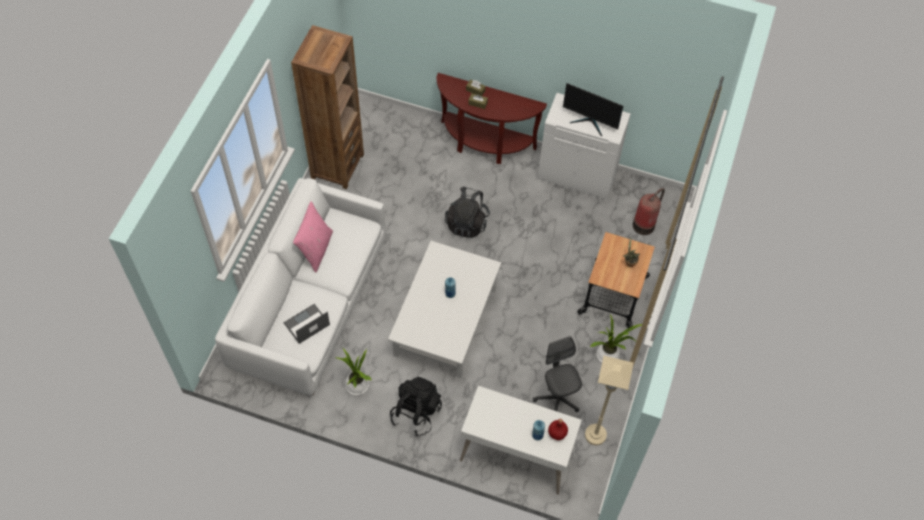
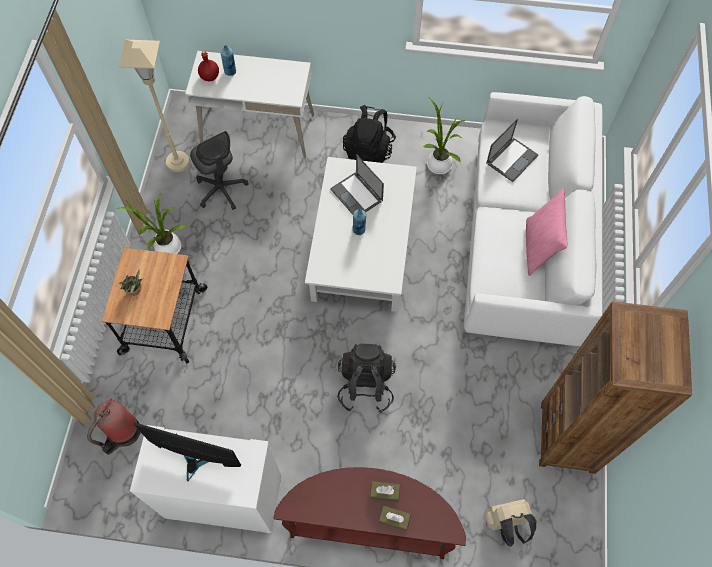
camera: 170 degrees right, 5 degrees up
none -> laptop [330,154,384,215]
none -> beige backpack [485,499,536,547]

